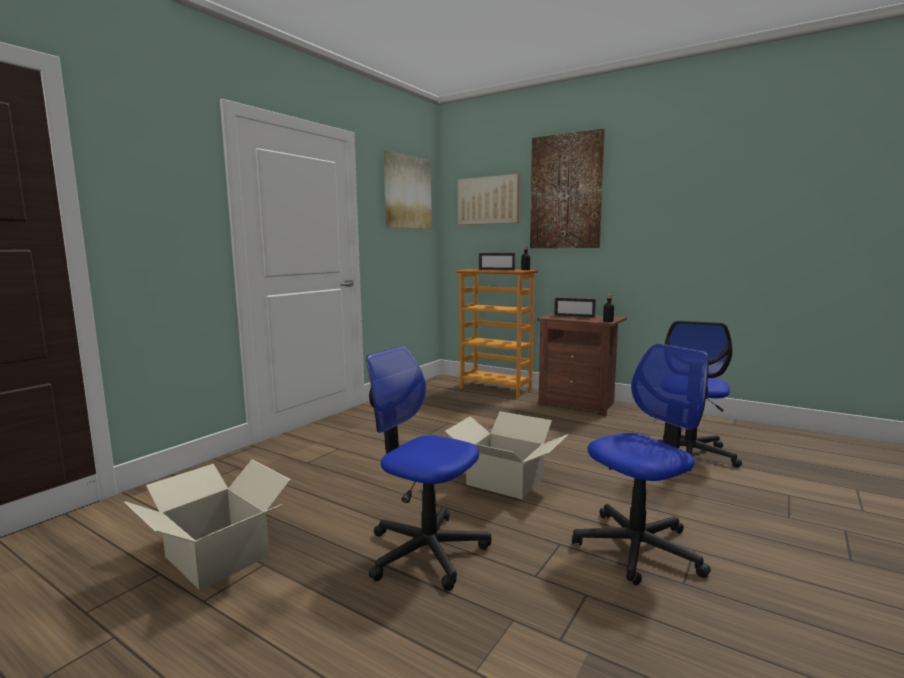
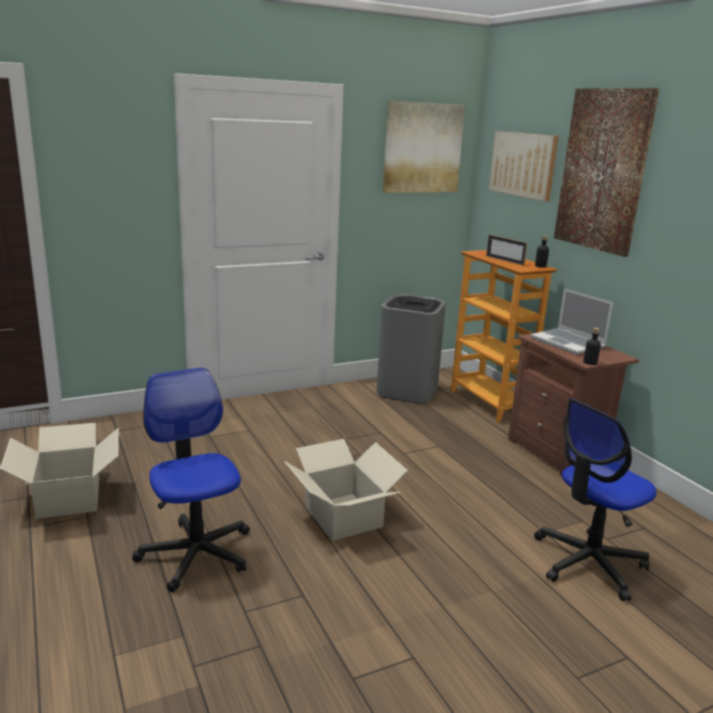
camera: 30 degrees right, 10 degrees up
picture frame [554,297,596,318] -> laptop [531,289,613,355]
office chair [572,344,711,585] -> none
none -> grey trash can [377,294,446,404]

